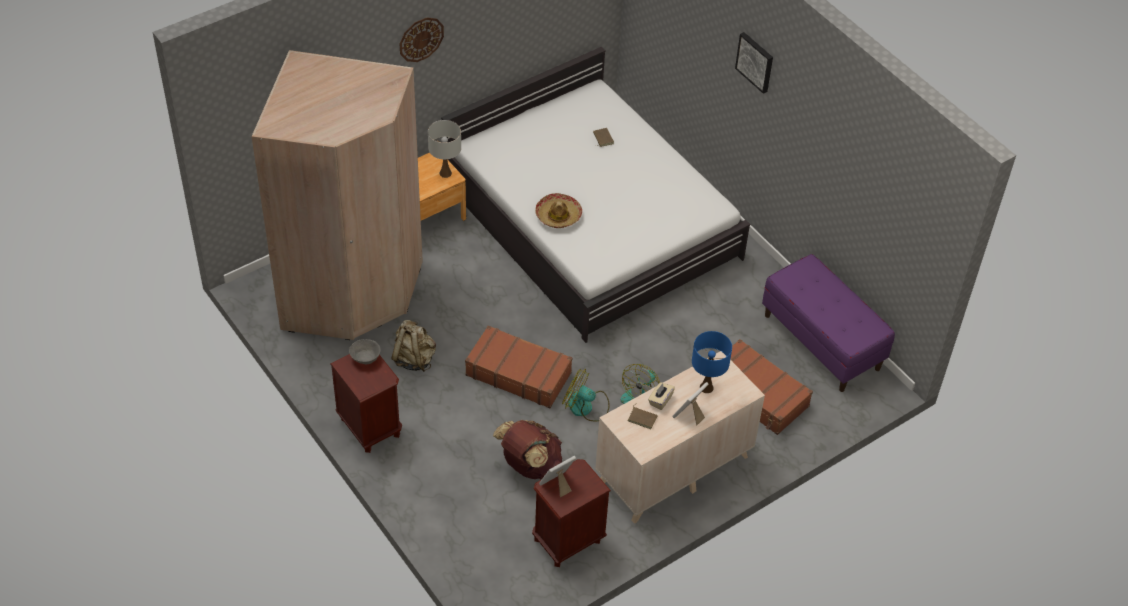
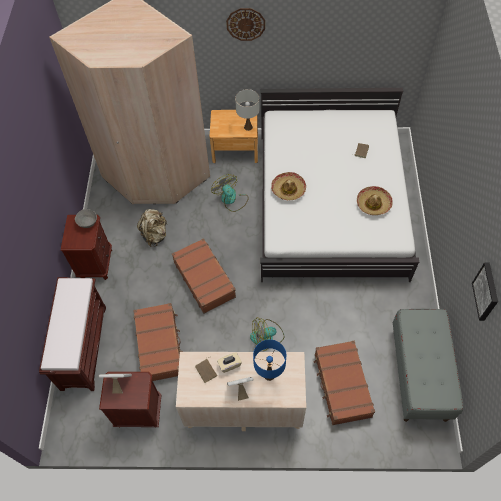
camera: 40 degrees right, 10 degrees up
brown backpack [493,420,562,479] -> brown suitcase [133,303,183,381]
fan [562,369,610,421] -> fan moved to [211,174,249,212]
picture [735,32,773,94] -> picture moved to [472,263,498,321]
purple bench [762,254,895,392] -> grey bench [393,309,463,422]
none -> brown bench [39,277,106,391]
none -> hat [357,186,393,215]

